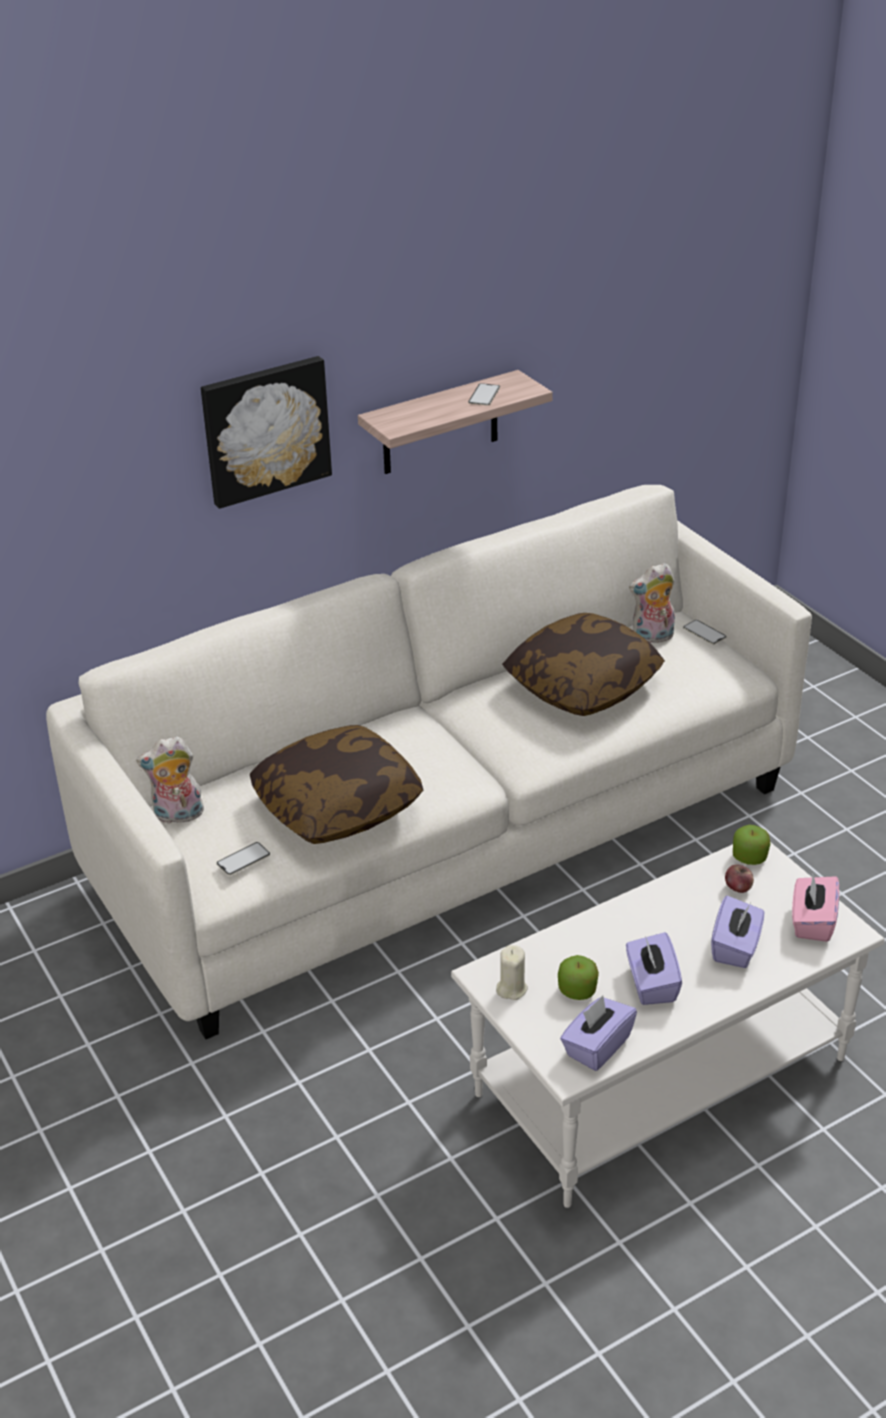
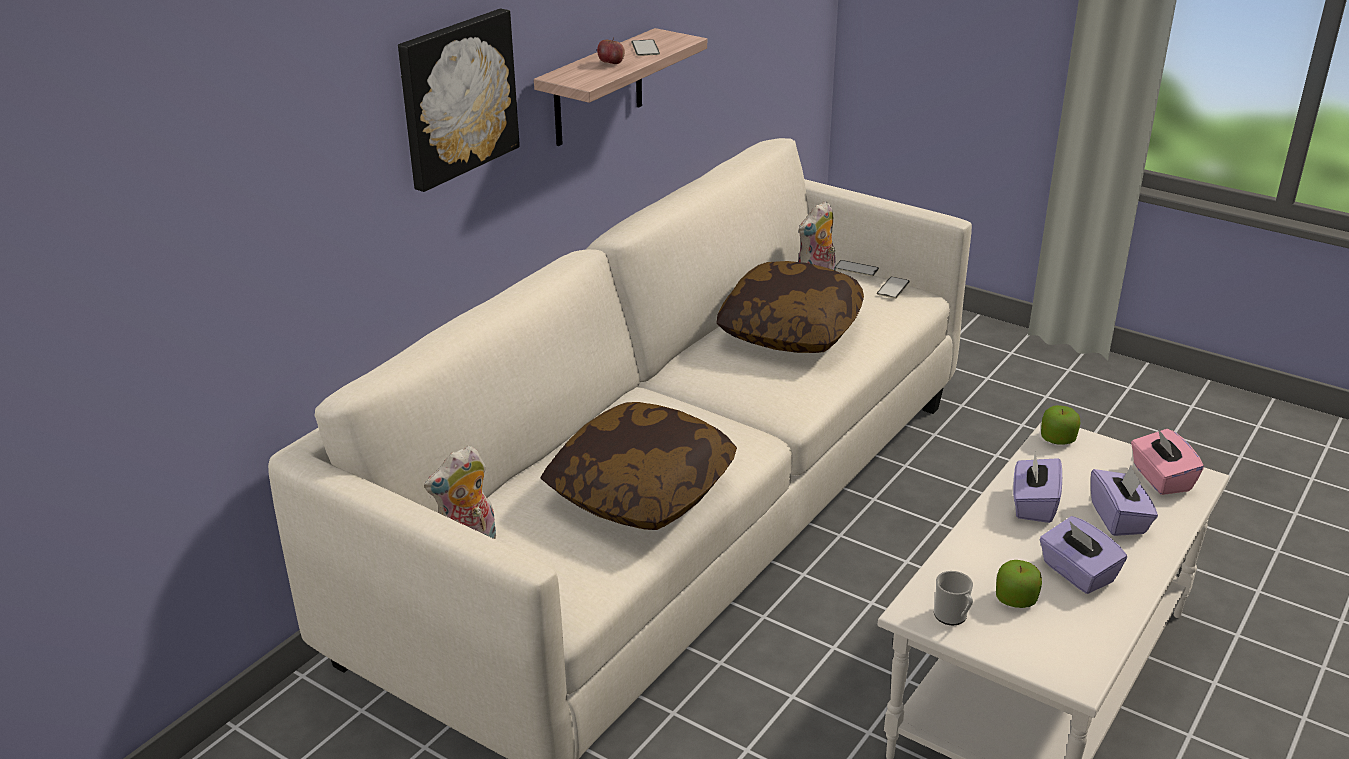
camera: 25 degrees left, 5 degrees down
phone [217,842,270,875] -> phone moved to [877,277,910,299]
beige candle [496,945,528,1000] -> mug [934,571,973,626]
purple tissue box [560,996,637,1071] -> purple tissue box moved to [1013,453,1062,523]
apple [725,865,754,893] -> apple moved to [597,37,625,64]

